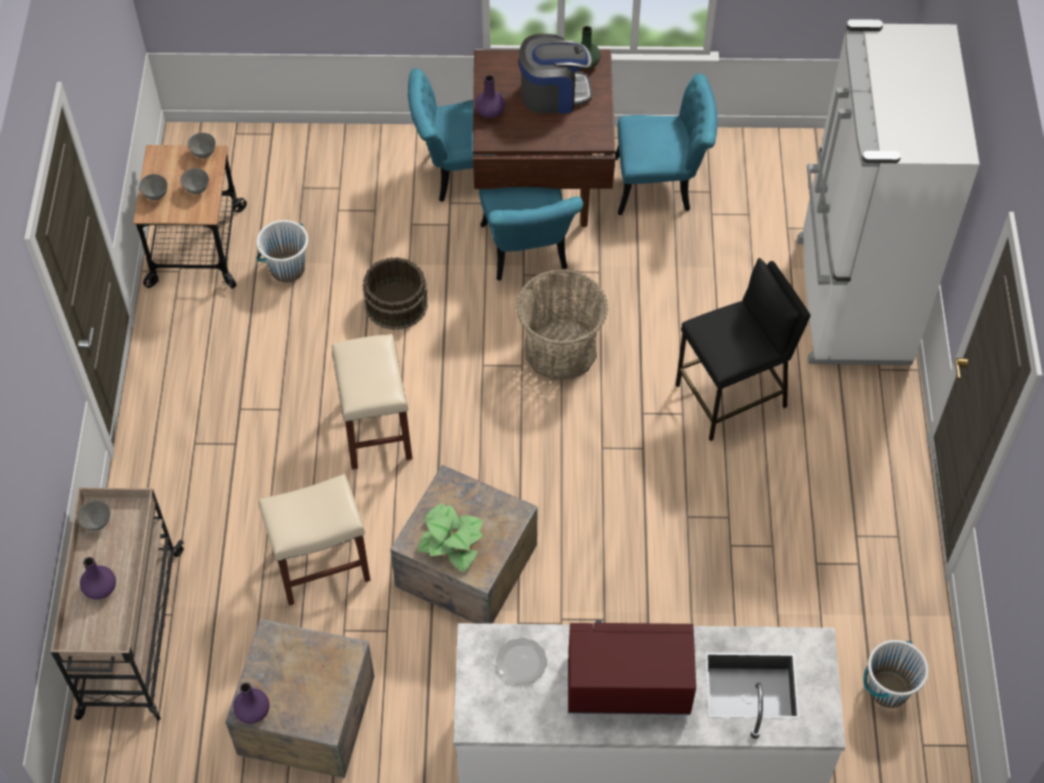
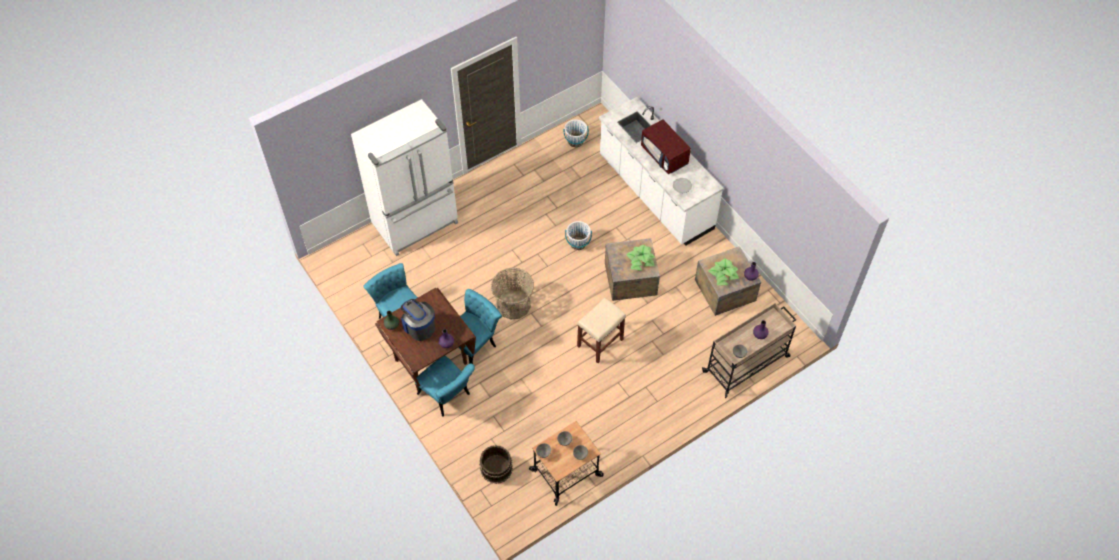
camera: 125 degrees left, 0 degrees up
white bucket [256,220,308,282] -> white bucket moved to [565,221,592,250]
beige stool [258,474,371,606] -> none
brown bucket [363,257,428,330] -> brown bucket moved to [479,445,513,484]
black stool [676,258,810,441] -> none
none -> potted plant [709,258,739,285]

